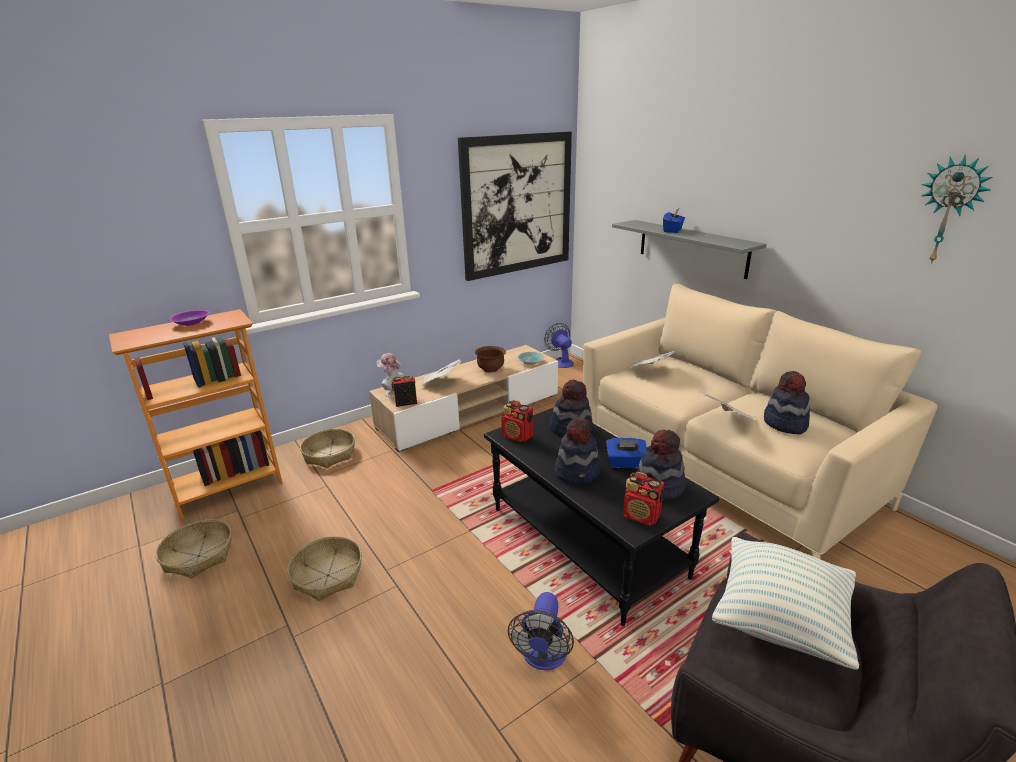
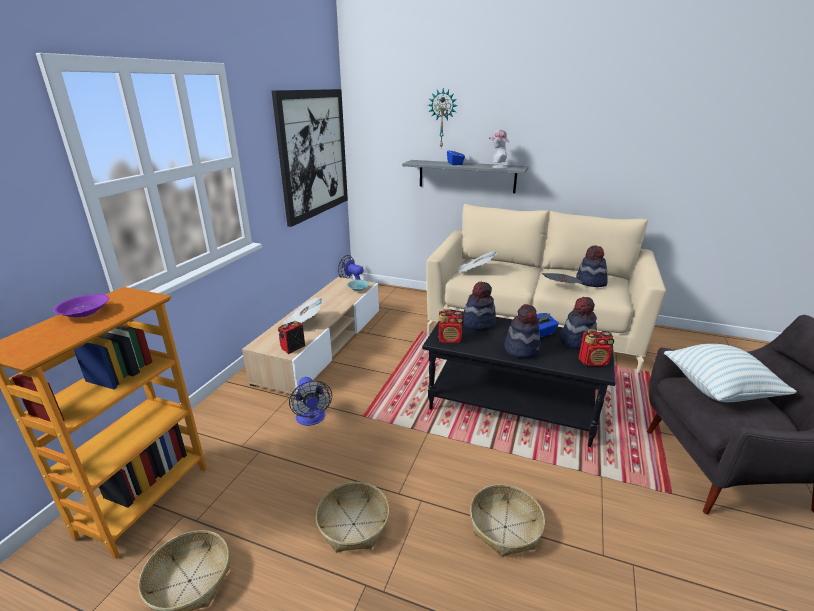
camera: 35 degrees left, 0 degrees up
basket [300,429,355,468] -> basket moved to [470,484,545,557]
hat [377,353,404,398] -> hat moved to [489,130,509,168]
brown bowl [475,346,506,373] -> none
fan [508,592,574,670] -> fan moved to [289,377,332,426]
wall clock [921,155,993,264] -> wall clock moved to [428,88,458,147]

